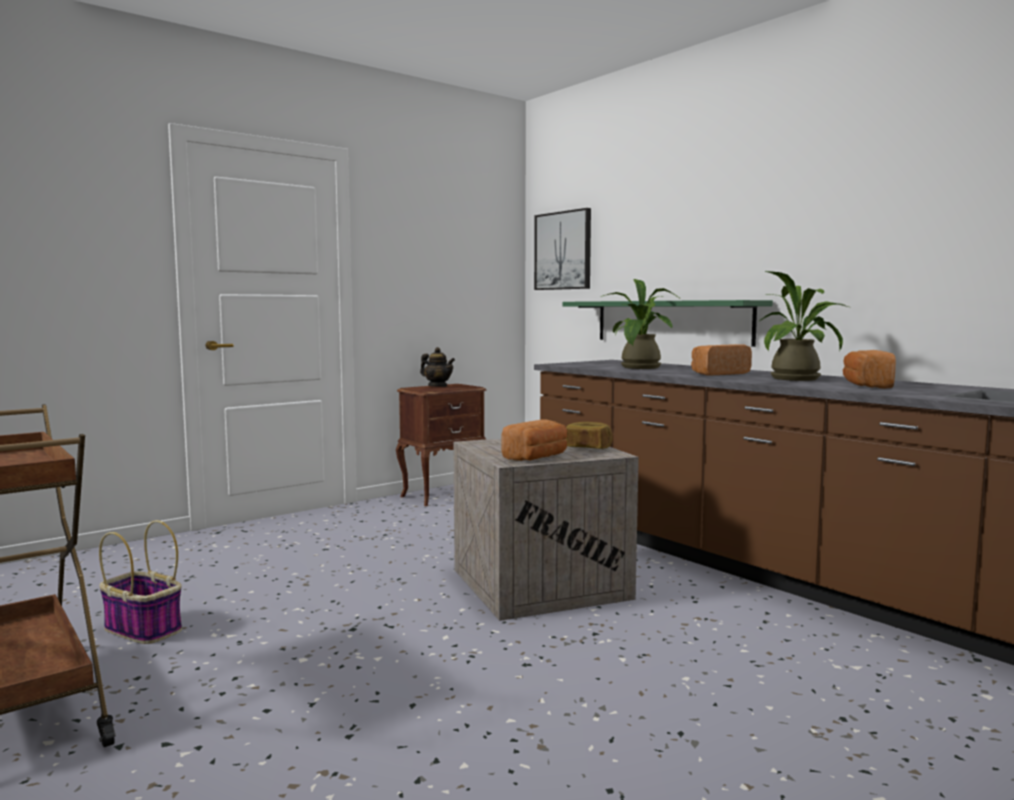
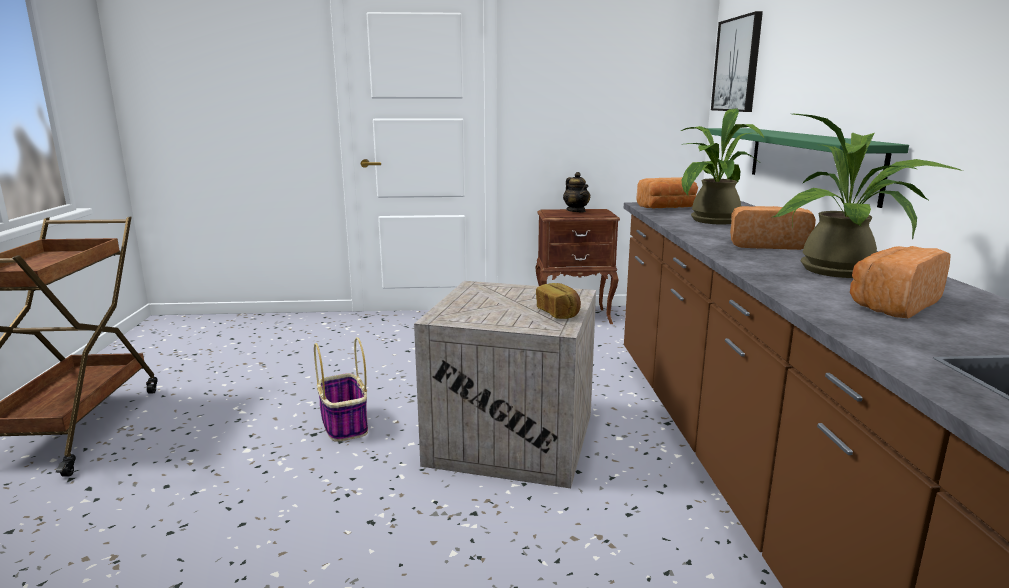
camera: 35 degrees right, 10 degrees up
basket [99,520,182,644] -> basket moved to [314,337,368,442]
bread [501,420,567,461] -> bread moved to [636,177,698,209]

